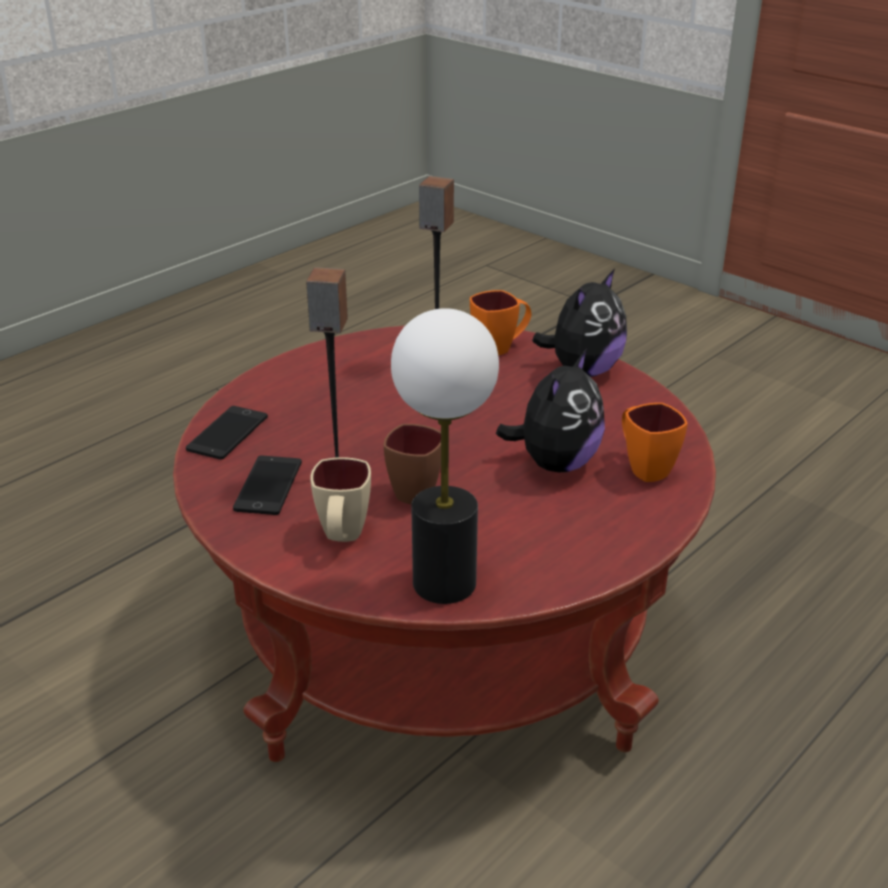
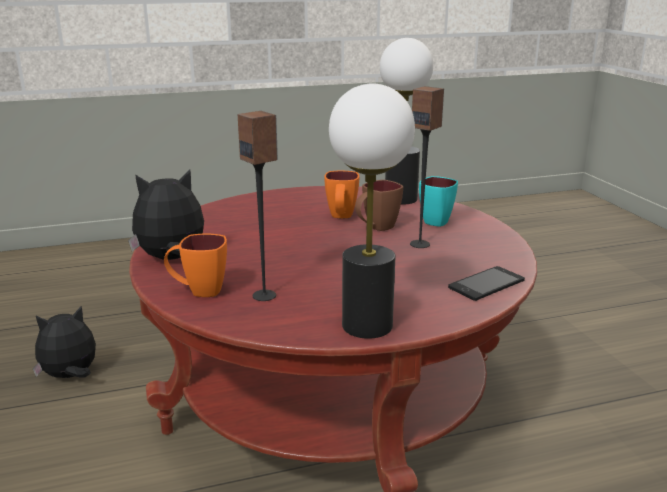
camera: 150 degrees left, 10 degrees down
phone [233,456,302,515] -> none
beige mug [310,457,371,542] -> turquoise mug [419,176,458,227]
plush toy [496,349,605,472] -> plush toy moved to [33,306,96,378]
orange mug [622,403,688,482] -> orange mug moved to [324,171,359,218]
none -> table lamp [329,83,415,339]

